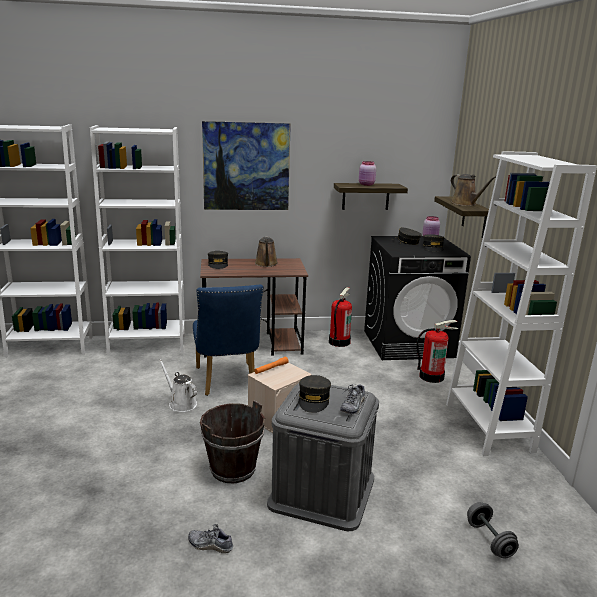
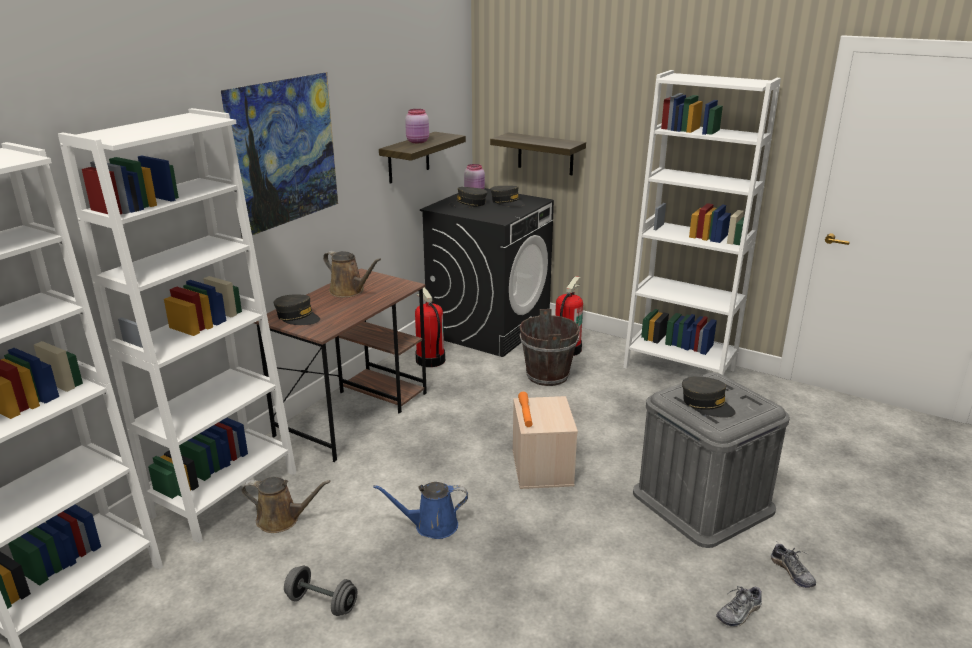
camera: 50 degrees left, 5 degrees up
white watering can [159,360,197,412] -> blue watering can [373,482,468,539]
blue chair [193,285,263,396] -> none
brown bucket [200,401,265,484] -> brown bucket moved to [519,309,580,386]
shoe [340,385,365,414] -> shoe moved to [771,543,816,588]
brown watering can [451,174,496,206] -> brown watering can moved to [241,477,331,533]
grey dumbbell [467,502,519,559] -> grey dumbbell moved to [284,566,357,616]

